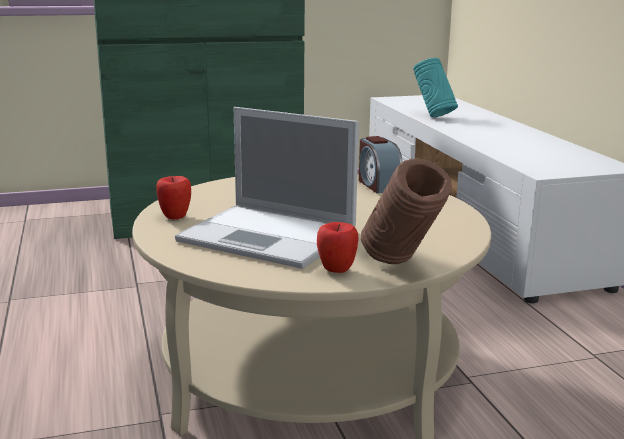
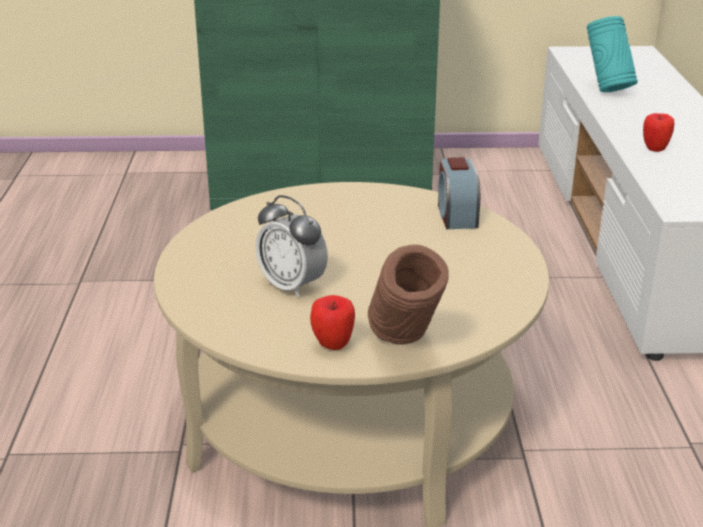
camera: 15 degrees right, 10 degrees up
apple [156,176,191,219] -> apple moved to [643,113,675,152]
laptop [175,107,359,269] -> alarm clock [255,195,328,298]

